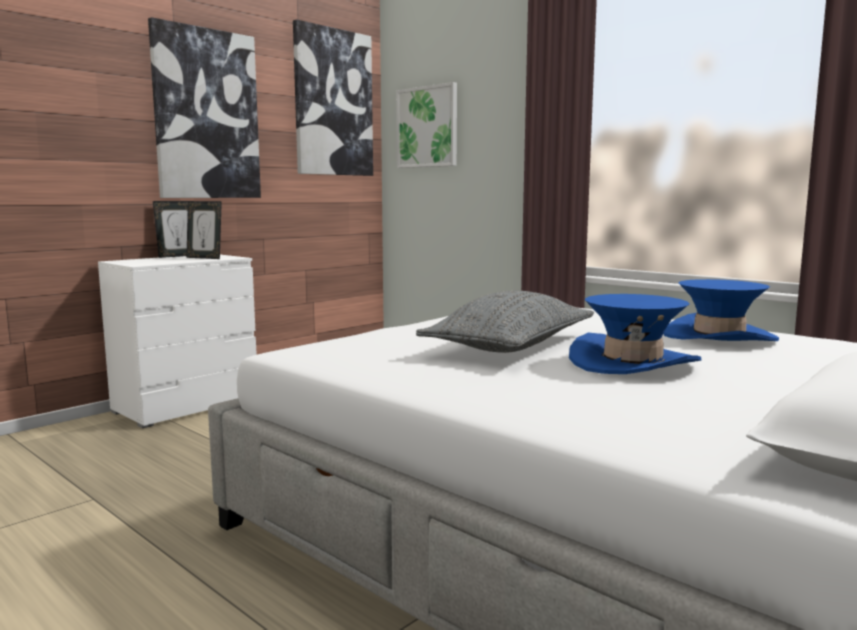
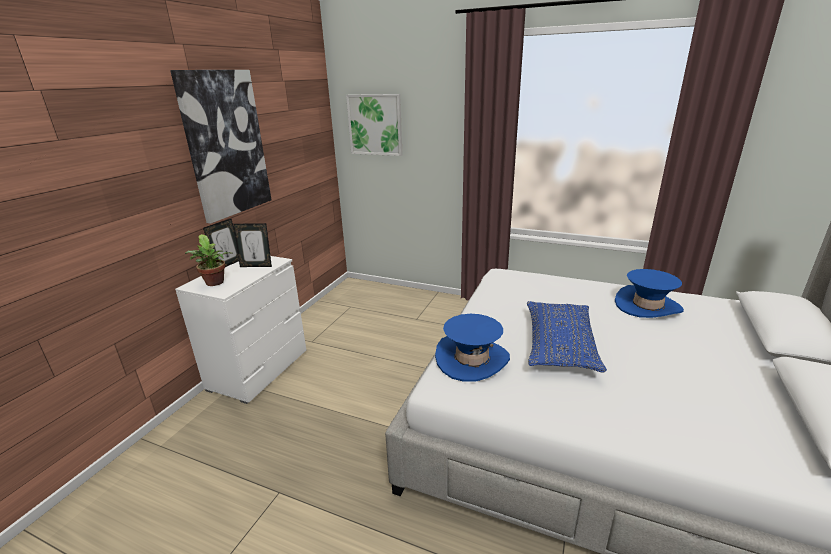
camera: 20 degrees left, 15 degrees up
picture [293,19,373,176] -> none
grey pillow [416,291,594,353] -> blue pillow [527,301,607,372]
blue hat [569,294,701,374] -> blue hat moved to [435,314,510,382]
none -> potted plant [185,234,233,286]

